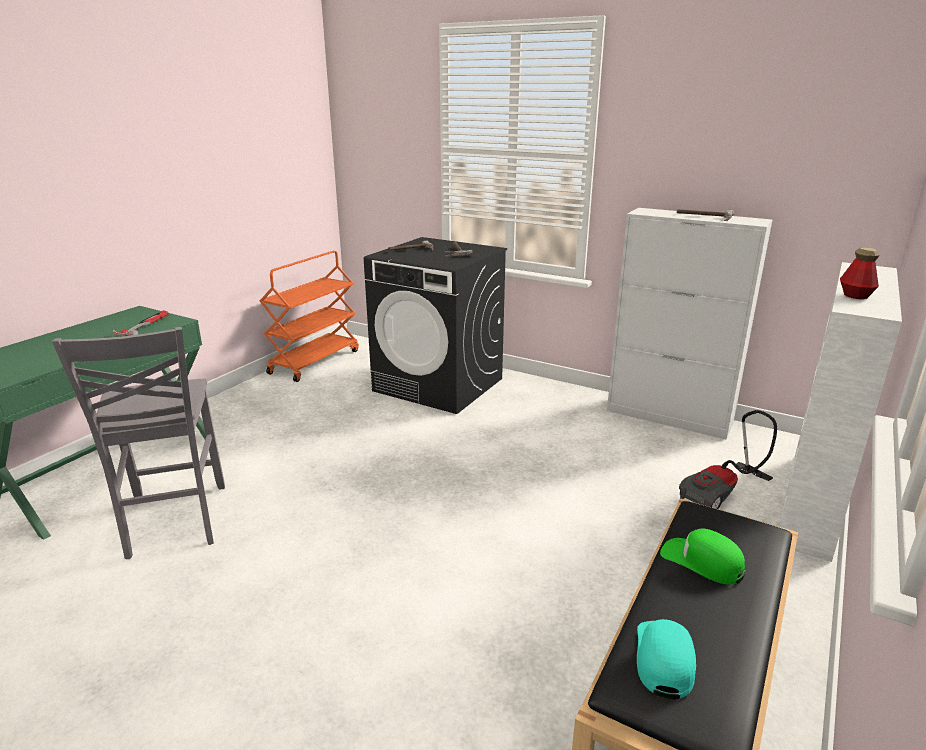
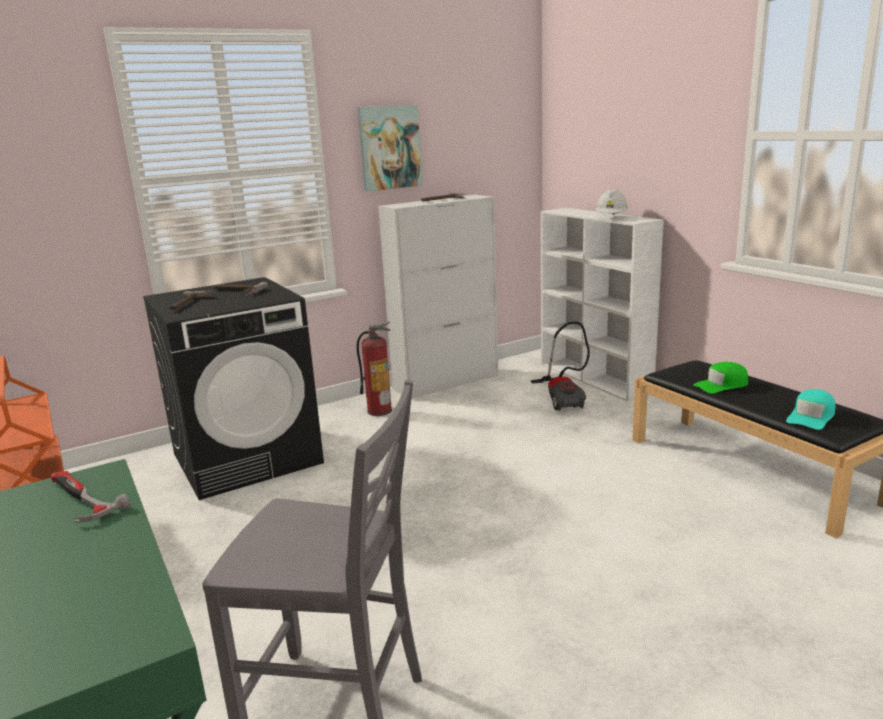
camera: 60 degrees left, 5 degrees down
turquoise cap [637,619,696,699] -> turquoise cap turned 90 degrees counterclockwise [786,389,836,430]
bottle [840,247,880,299] -> white hard hat [596,190,628,215]
none -> fire extinguisher [357,322,392,416]
none -> picture [358,105,422,191]

